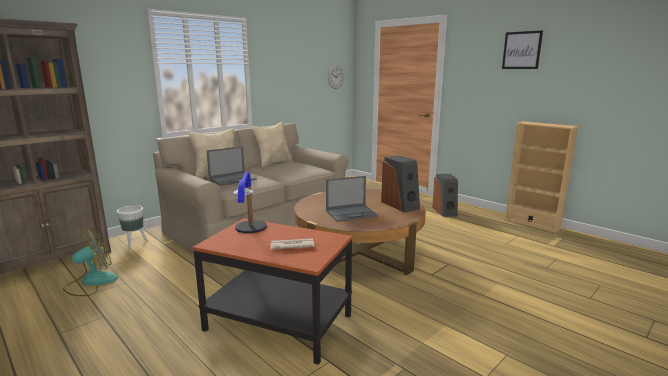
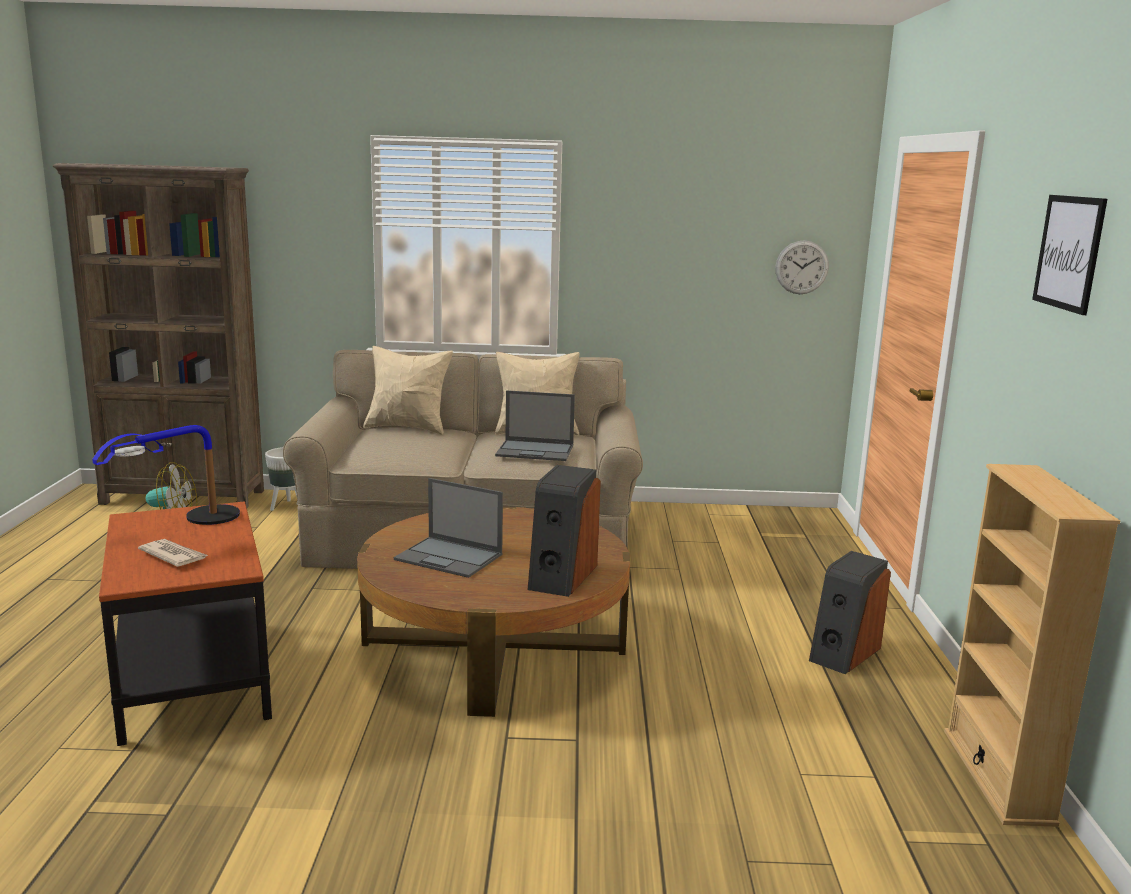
camera: 45 degrees right, 0 degrees up
laptop [206,146,257,186] -> laptop moved to [495,390,575,461]

